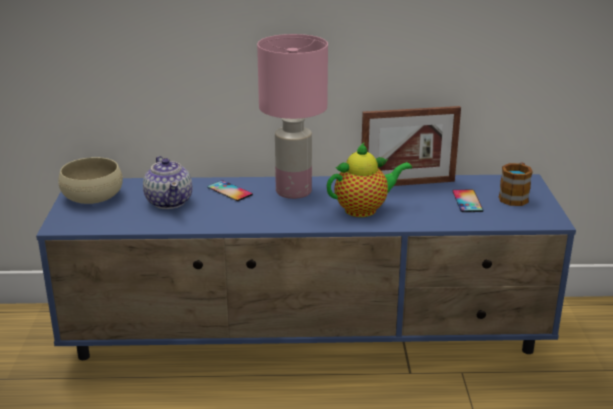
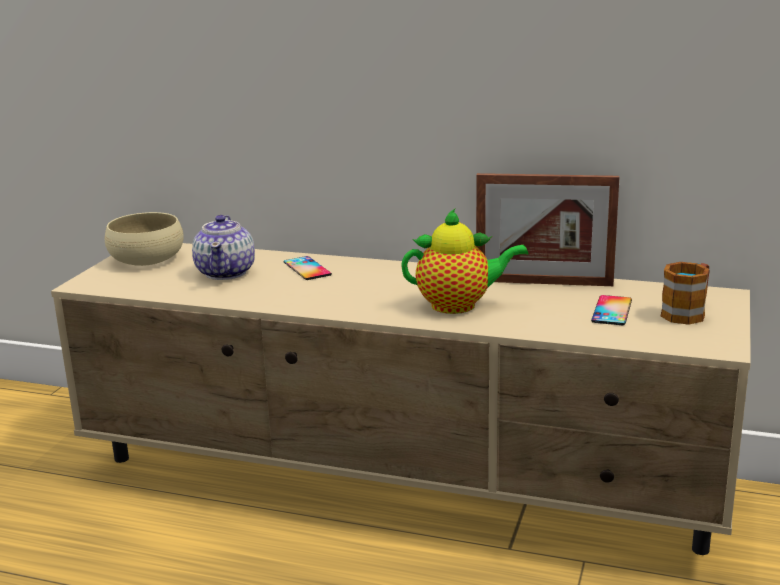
camera: 20 degrees right, 5 degrees down
blue tv stand [36,174,576,360] -> beige tv stand [51,243,751,555]
pink table lamp [257,34,328,199] -> none

